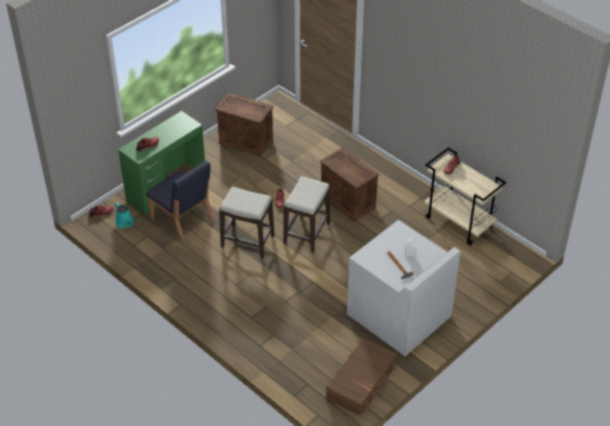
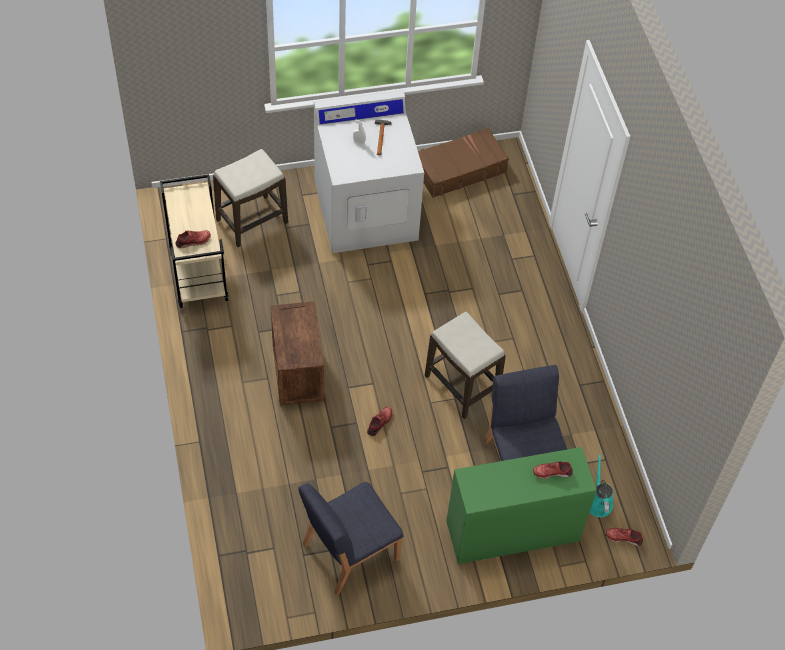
camera: 150 degrees left, 10 degrees up
crate [215,92,273,157] -> blue chair [298,482,403,596]
stool [283,176,330,253] -> stool moved to [213,149,288,247]

